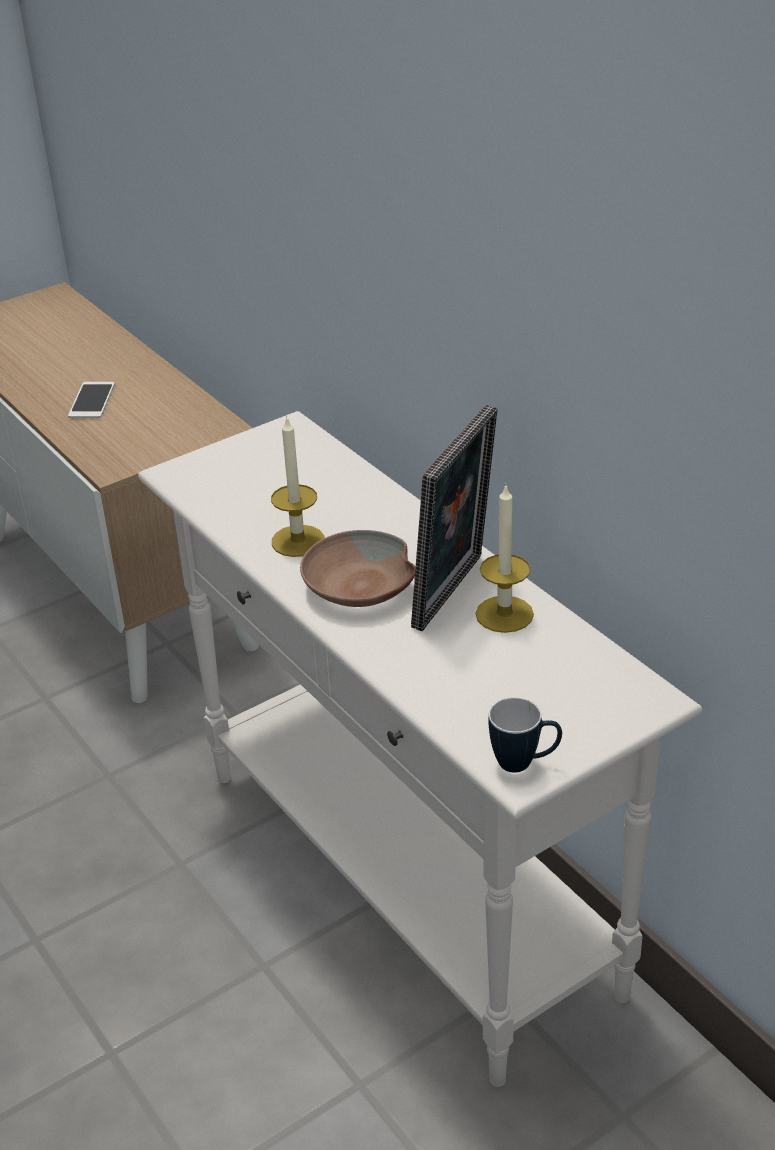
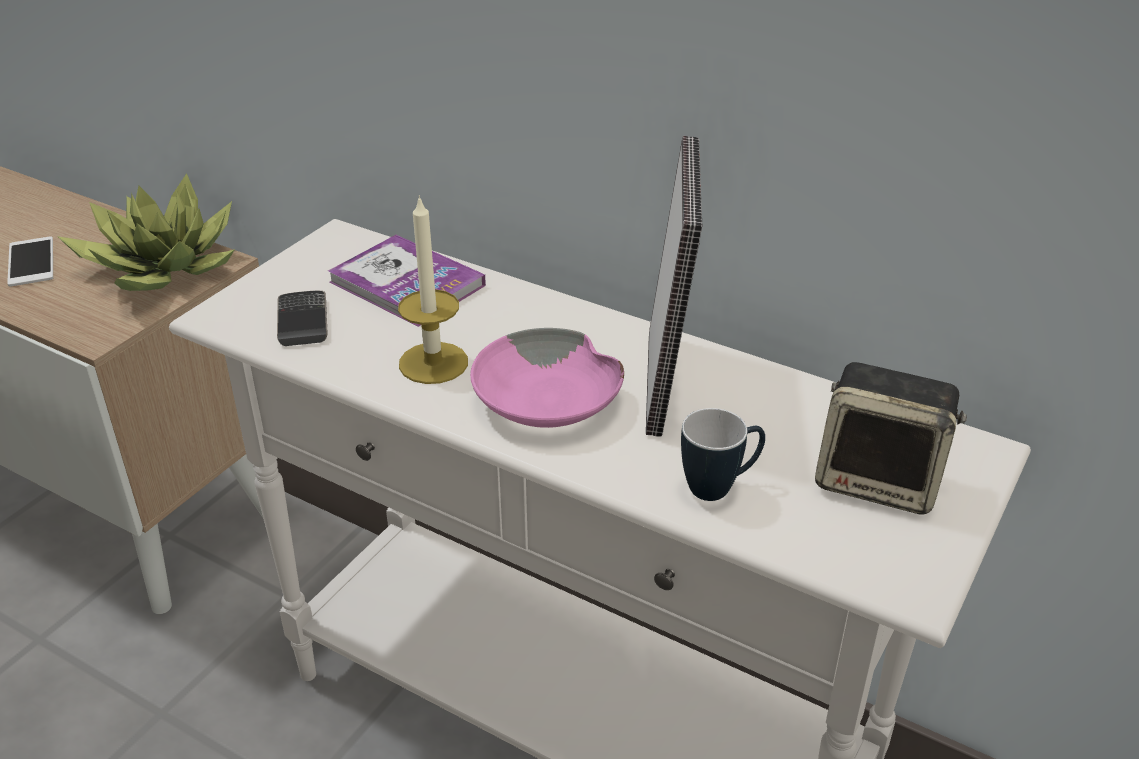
camera: 25 degrees left, 0 degrees up
brown bowl [300,530,416,607] -> pink bowl [470,328,624,428]
candle [476,483,534,633] -> none
mug [489,697,562,773] -> mug moved to [681,408,765,501]
none -> potted plant [57,173,235,291]
none -> phone [277,291,328,346]
none -> book [328,235,486,327]
none -> speaker [815,362,967,515]

